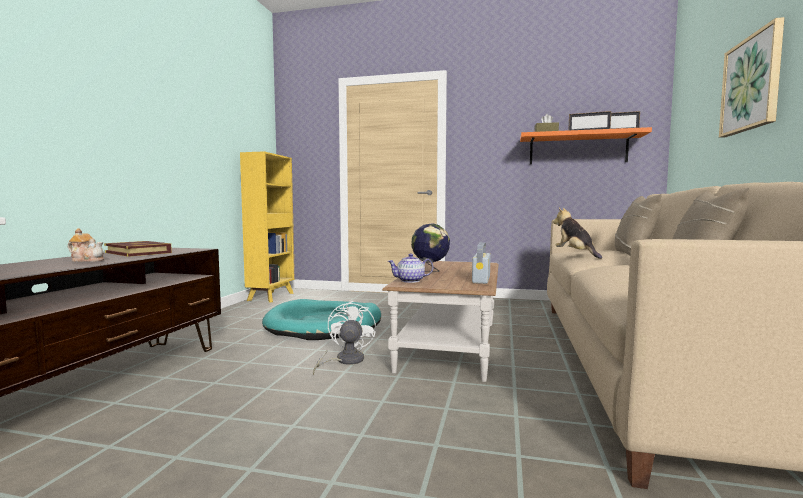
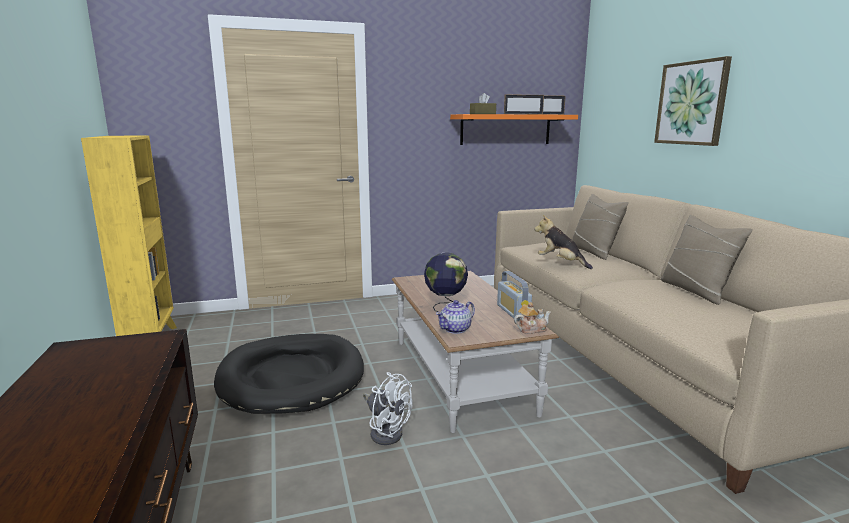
camera: 30 degrees left, 10 degrees up
teapot [68,228,104,262] -> teapot moved to [514,302,551,334]
book [104,241,172,257] -> none
turquoise dog bed [262,299,381,340] -> black dog bed [214,334,364,414]
white fan [313,301,376,375] -> white fan turned 150 degrees clockwise [363,372,413,445]

